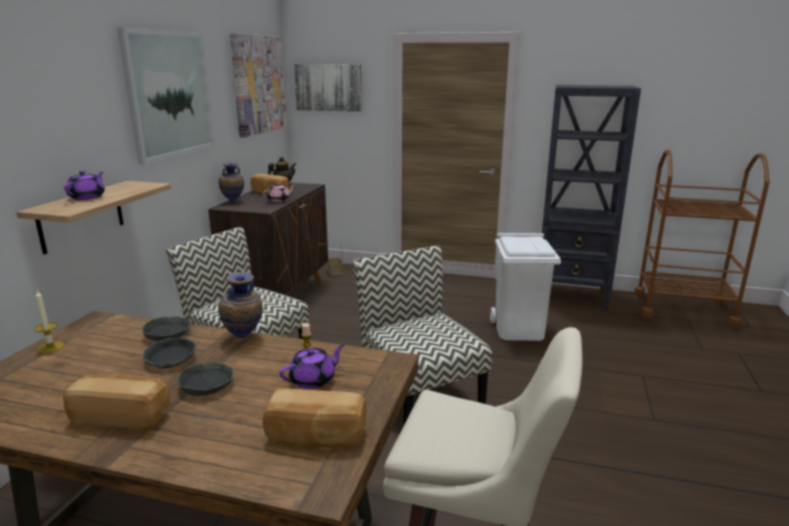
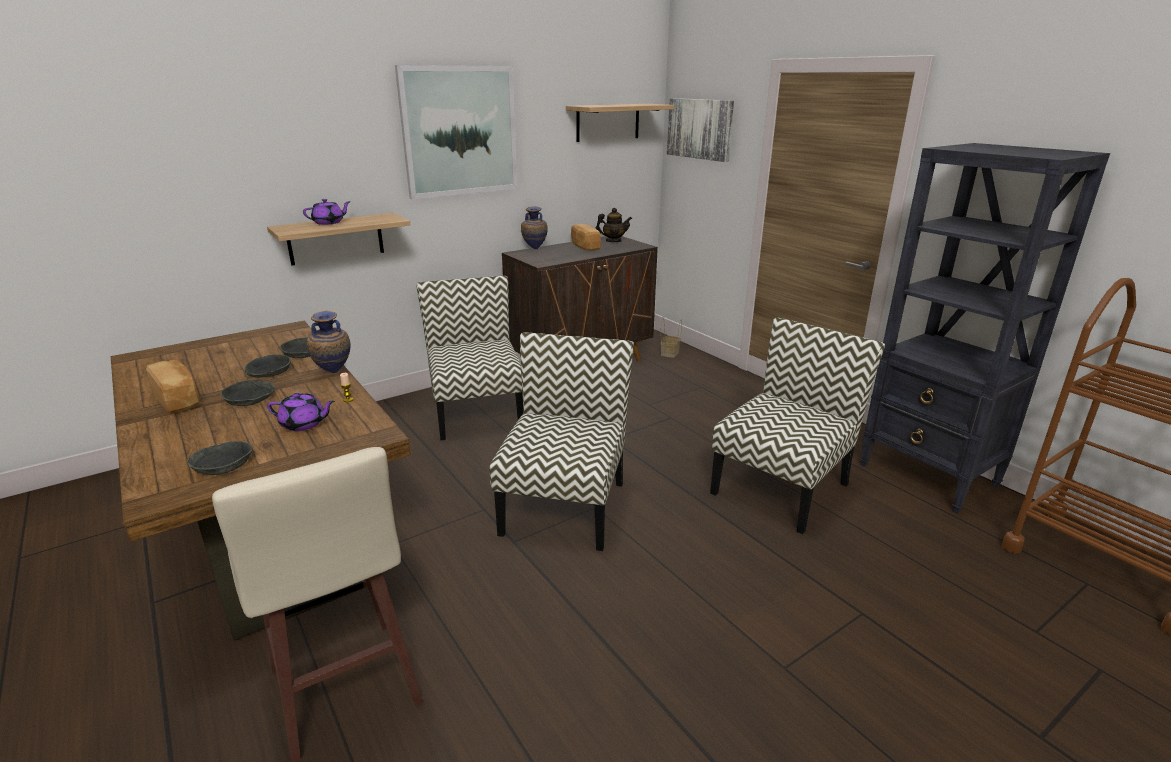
camera: 40 degrees right, 5 degrees up
candle [34,290,64,353] -> none
picture [230,33,287,137] -> shelf [566,104,674,142]
pink teapot [263,183,296,202] -> none
bread [263,388,367,447] -> grey bowl [187,441,252,475]
white trash can [490,233,561,341] -> chair [710,317,885,534]

